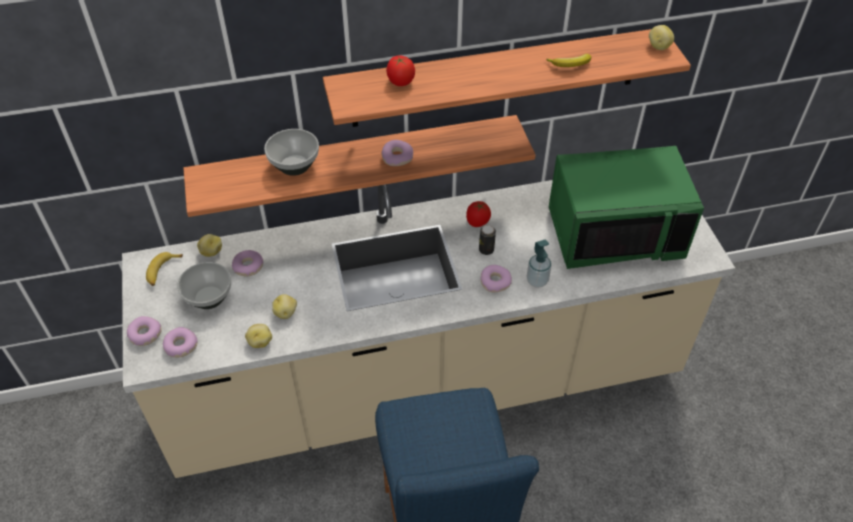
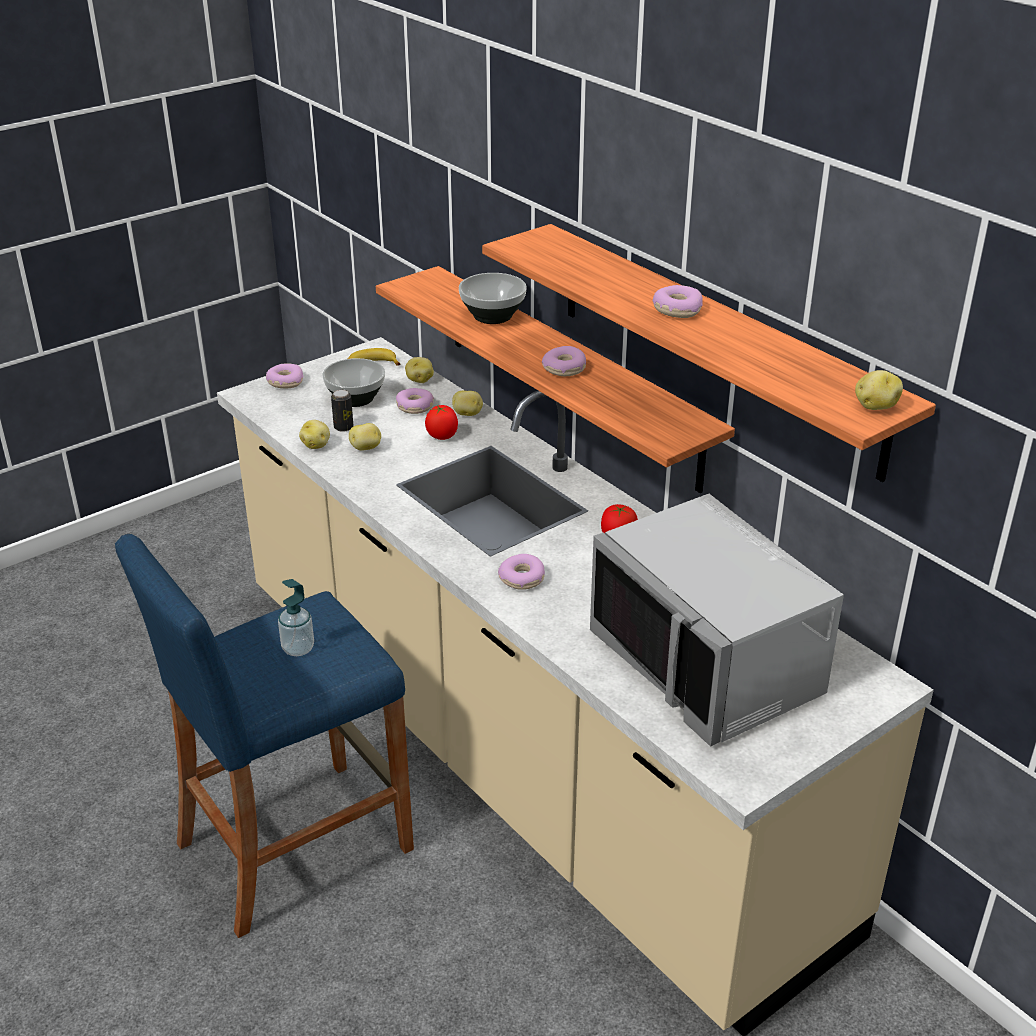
camera: 65 degrees right, 15 degrees down
donut [163,327,198,358] -> donut moved to [653,285,703,318]
tomato [386,55,415,86] -> tomato moved to [425,405,458,440]
can [479,225,496,255] -> can moved to [331,389,354,432]
soap dispenser [526,240,552,288] -> soap dispenser moved to [278,579,314,656]
banana [546,54,591,67] -> none
green microwave [549,146,704,269] -> grey microwave [590,494,844,747]
none -> potato [452,391,483,416]

